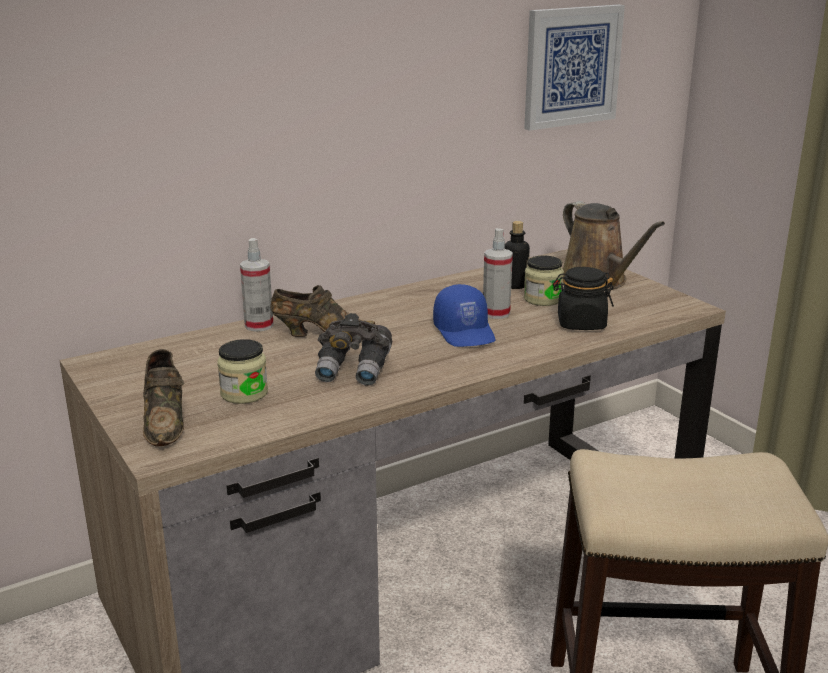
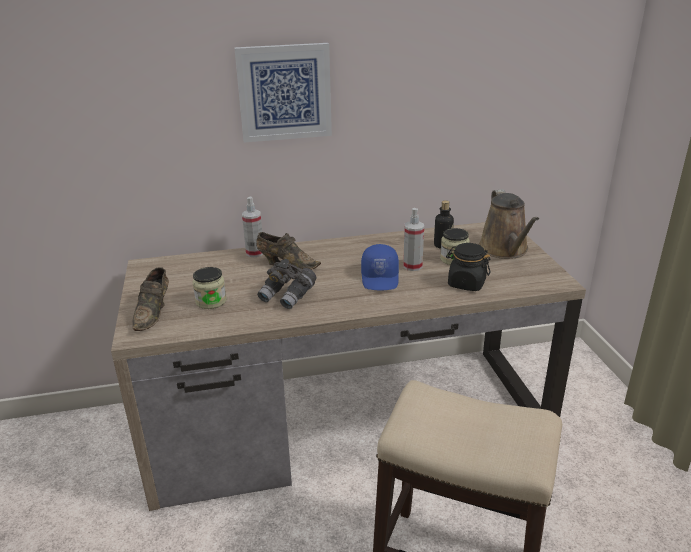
camera: 20 degrees right, 5 degrees up
picture [524,5,625,131] -> picture moved to [234,43,332,142]

